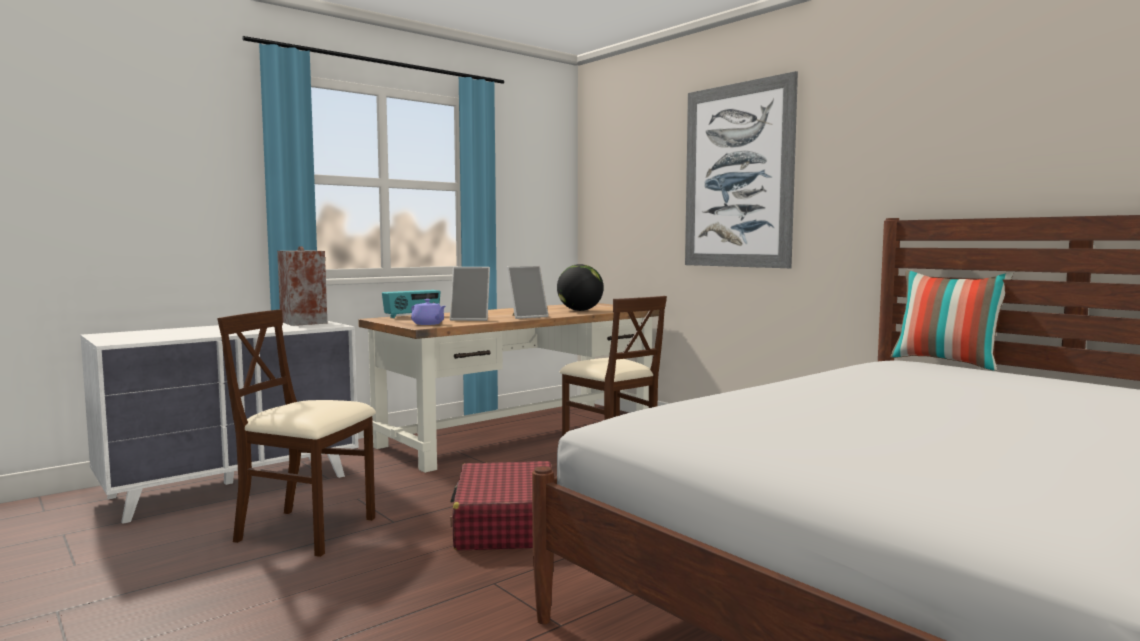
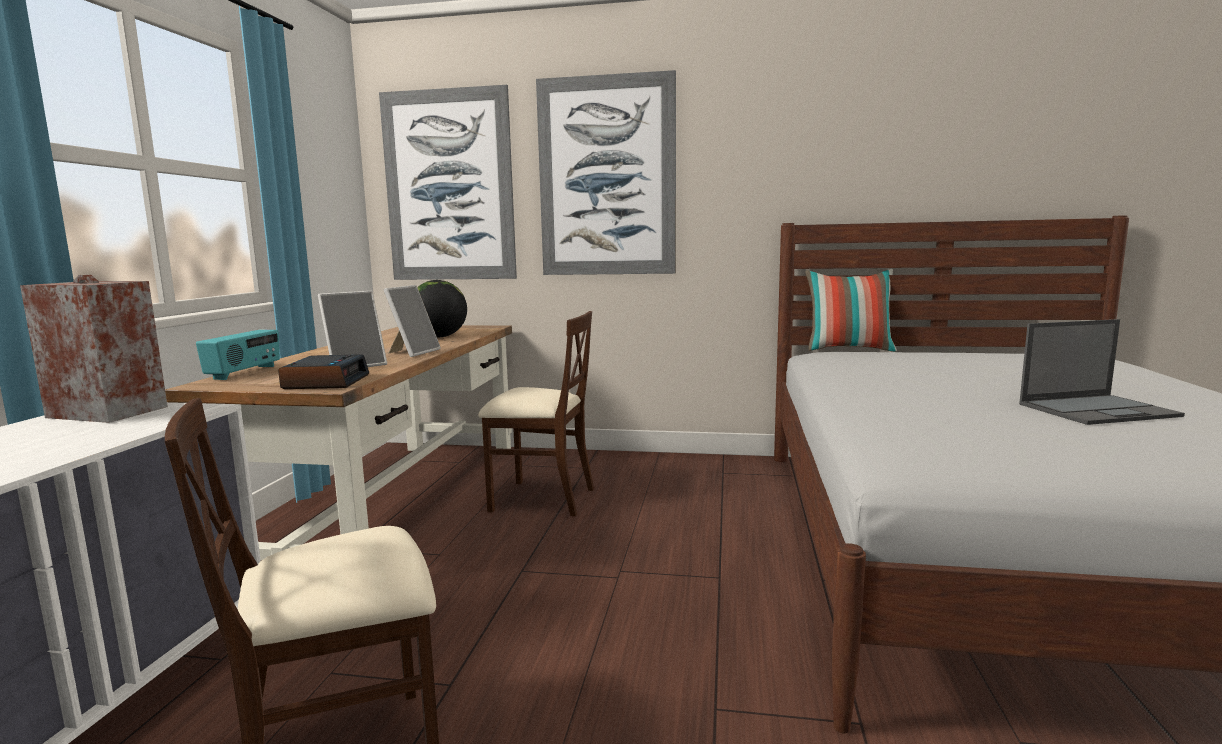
camera: 40 degrees left, 5 degrees up
purple teapot [411,299,446,325] -> alarm clock [278,354,369,389]
red suitcase [450,461,552,550] -> none
none -> picture [379,85,517,280]
none -> laptop [1019,319,1185,425]

